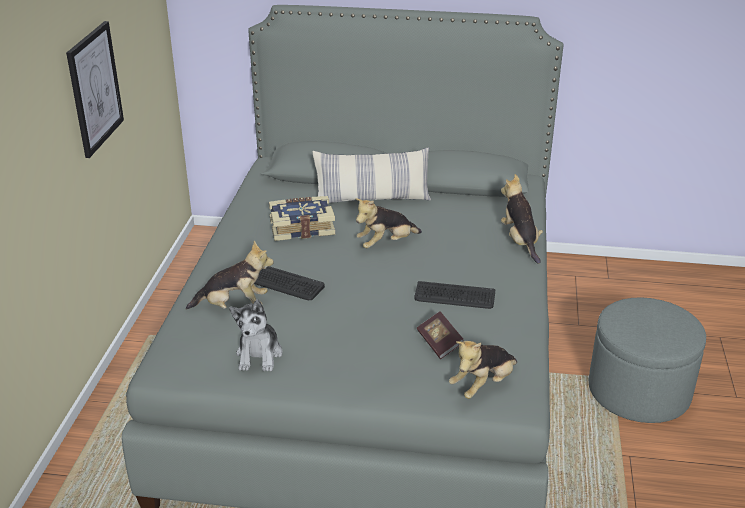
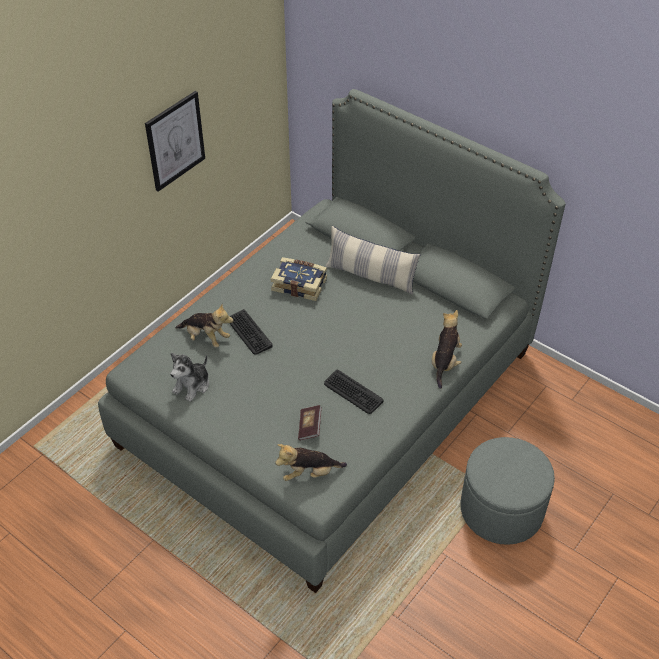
camera: 30 degrees right, 15 degrees up
plush toy [355,198,422,248] -> none

